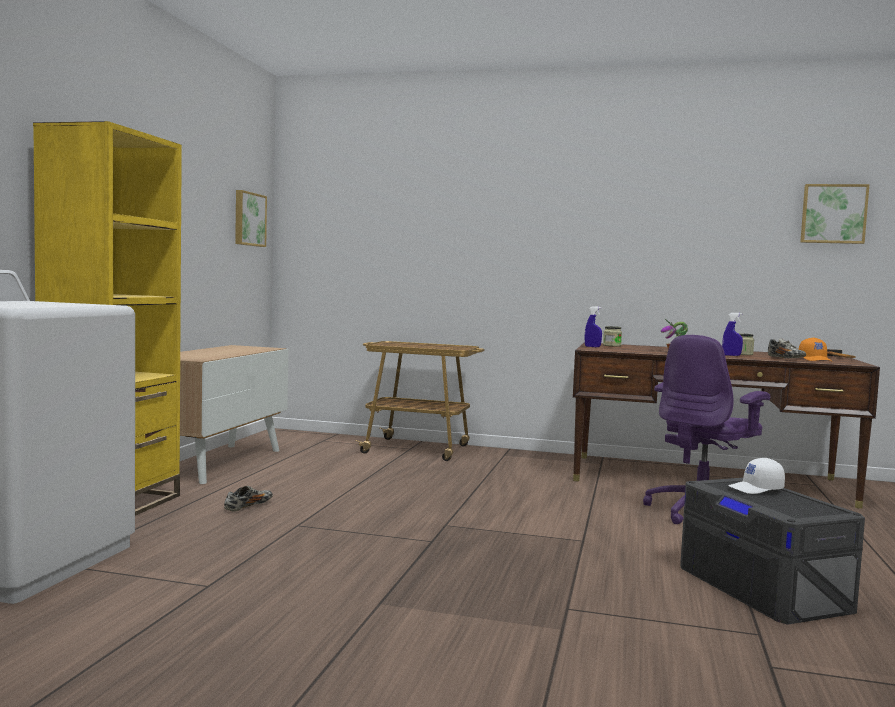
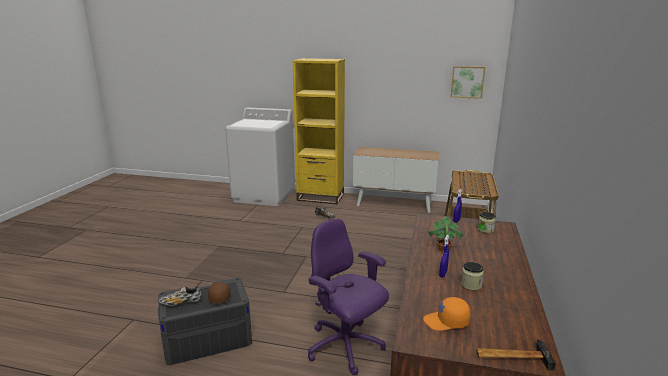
camera: 90 degrees right, 15 degrees up
white cap [728,458,785,494] -> brown cap [208,282,231,303]
shoe [768,338,806,359] -> shoe moved to [158,286,202,306]
picture [800,184,870,244] -> none

